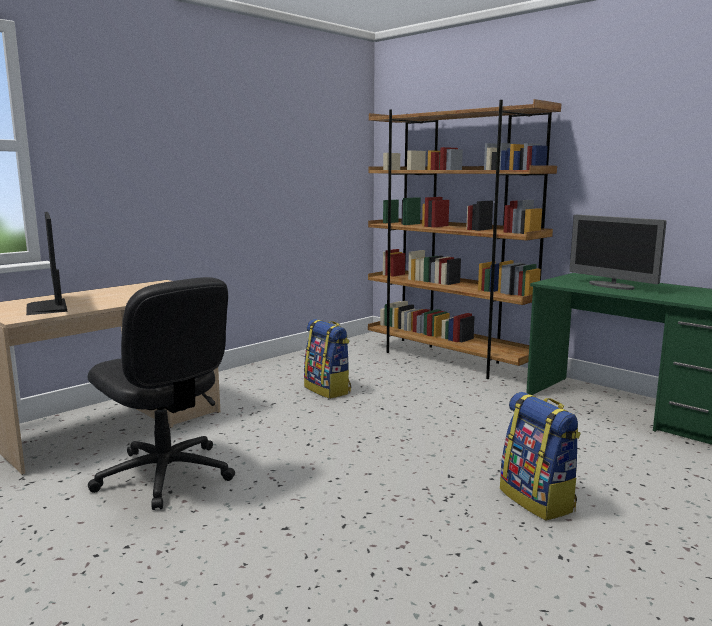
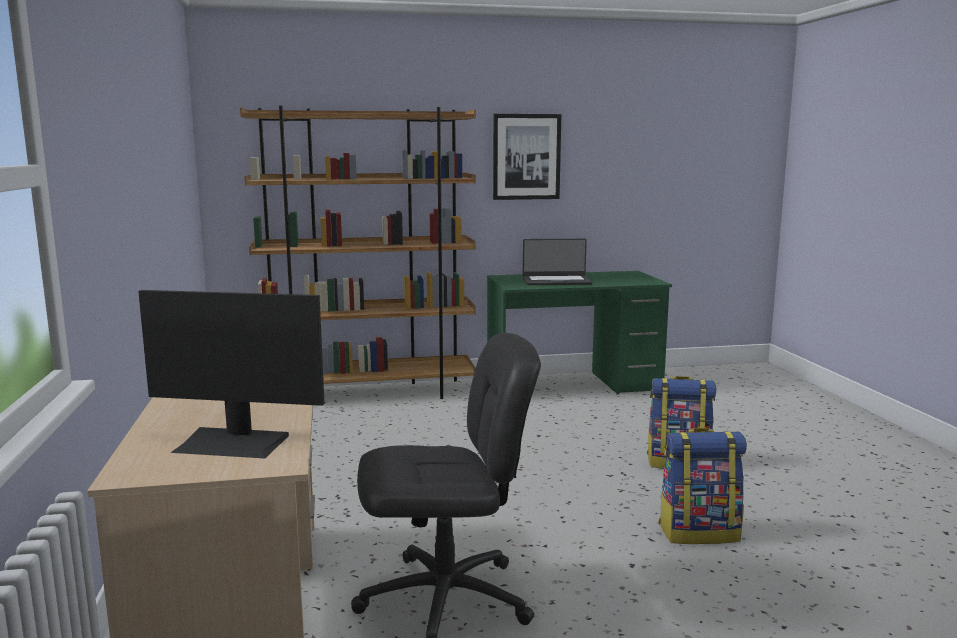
camera: 55 degrees left, 0 degrees up
backpack [304,319,351,399] -> backpack moved to [659,428,747,544]
monitor [569,215,667,290] -> laptop [523,239,592,285]
none -> picture [493,114,561,200]

